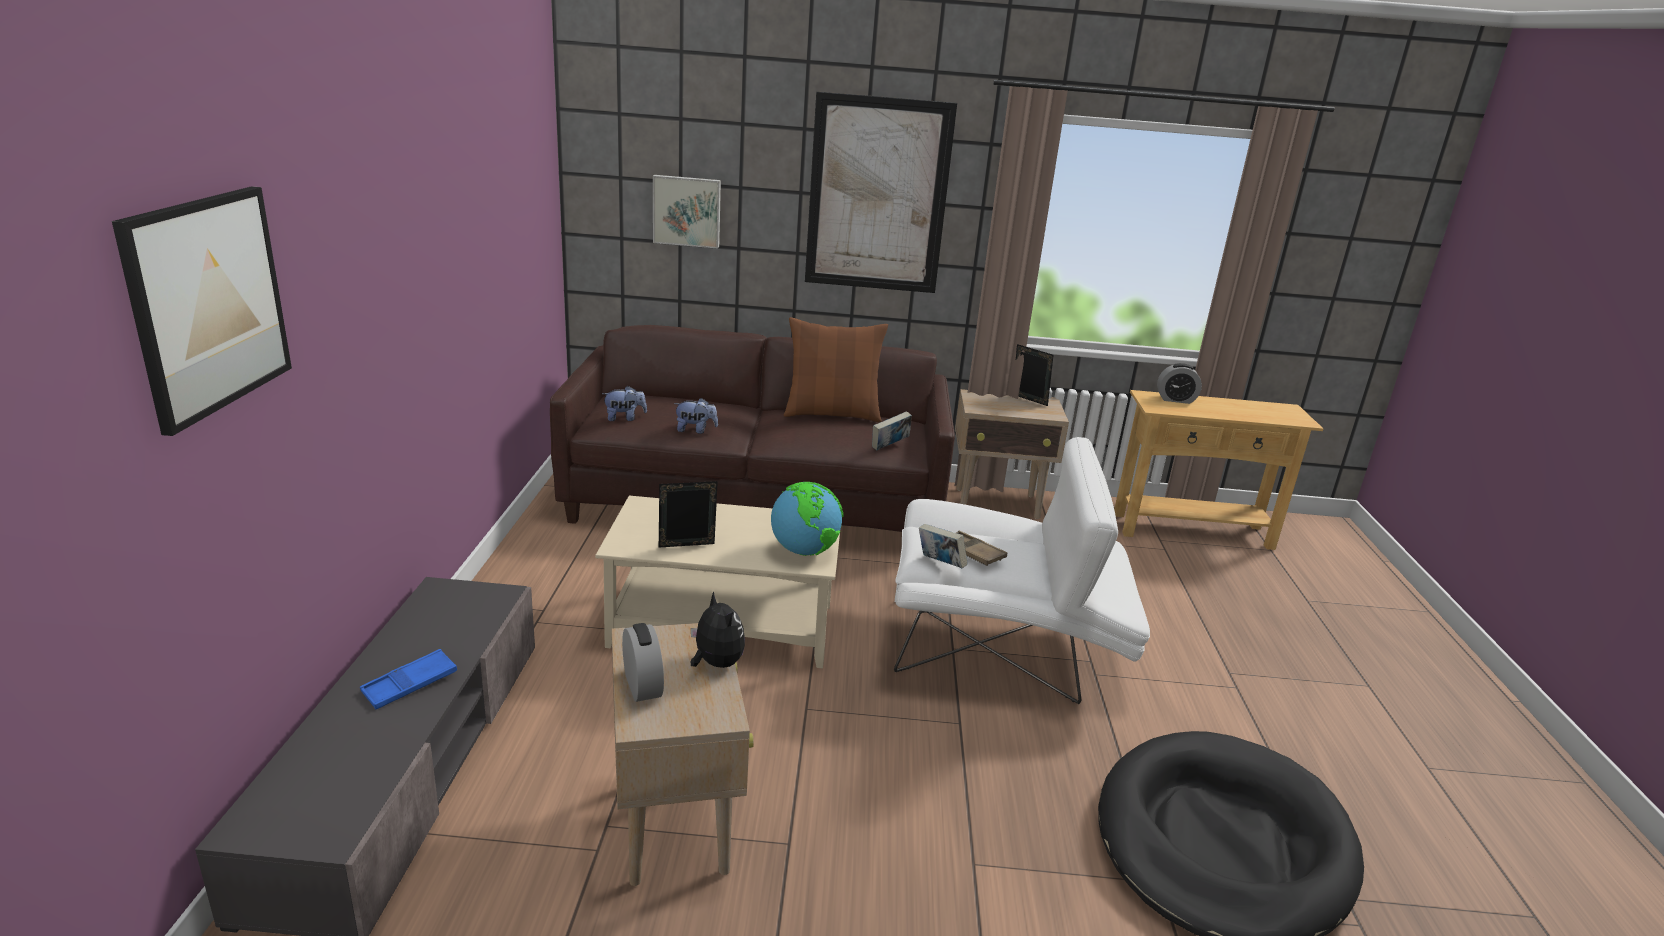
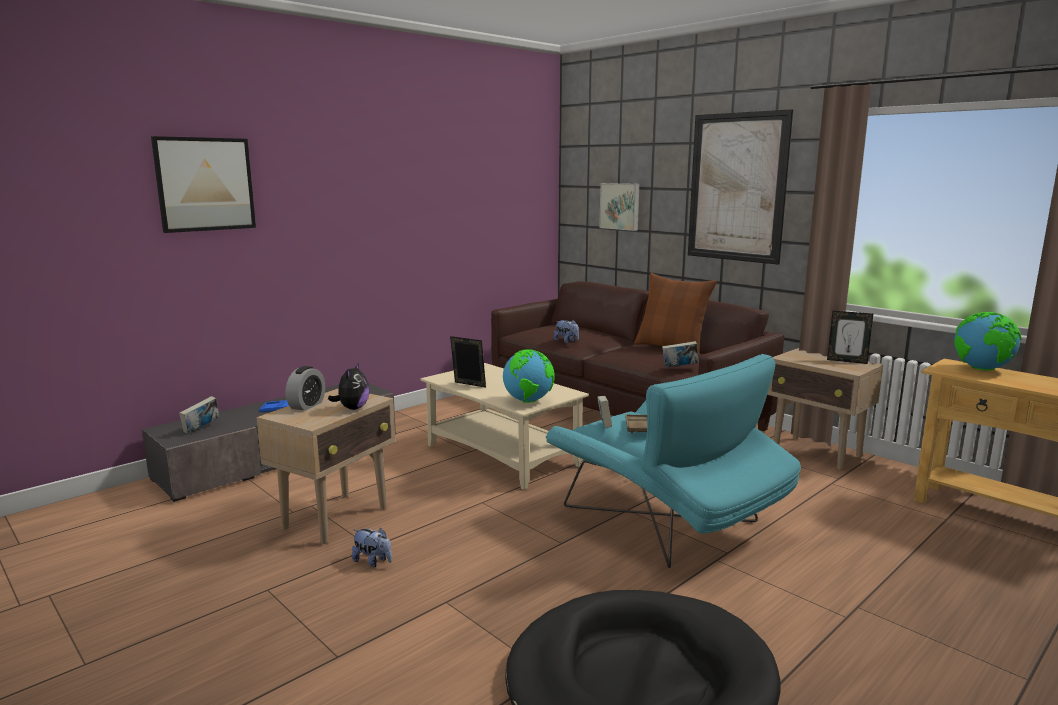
camera: 45 degrees right, 10 degrees down
plush toy [602,386,647,421] -> plush toy moved to [352,528,392,567]
white armchair [894,437,1150,704] -> turquoise armchair [546,354,801,568]
picture frame [1016,344,1053,406] -> picture frame turned 120 degrees clockwise [827,311,873,364]
alarm clock [1157,363,1202,404] -> globe [954,312,1021,371]
none -> book [179,396,219,434]

